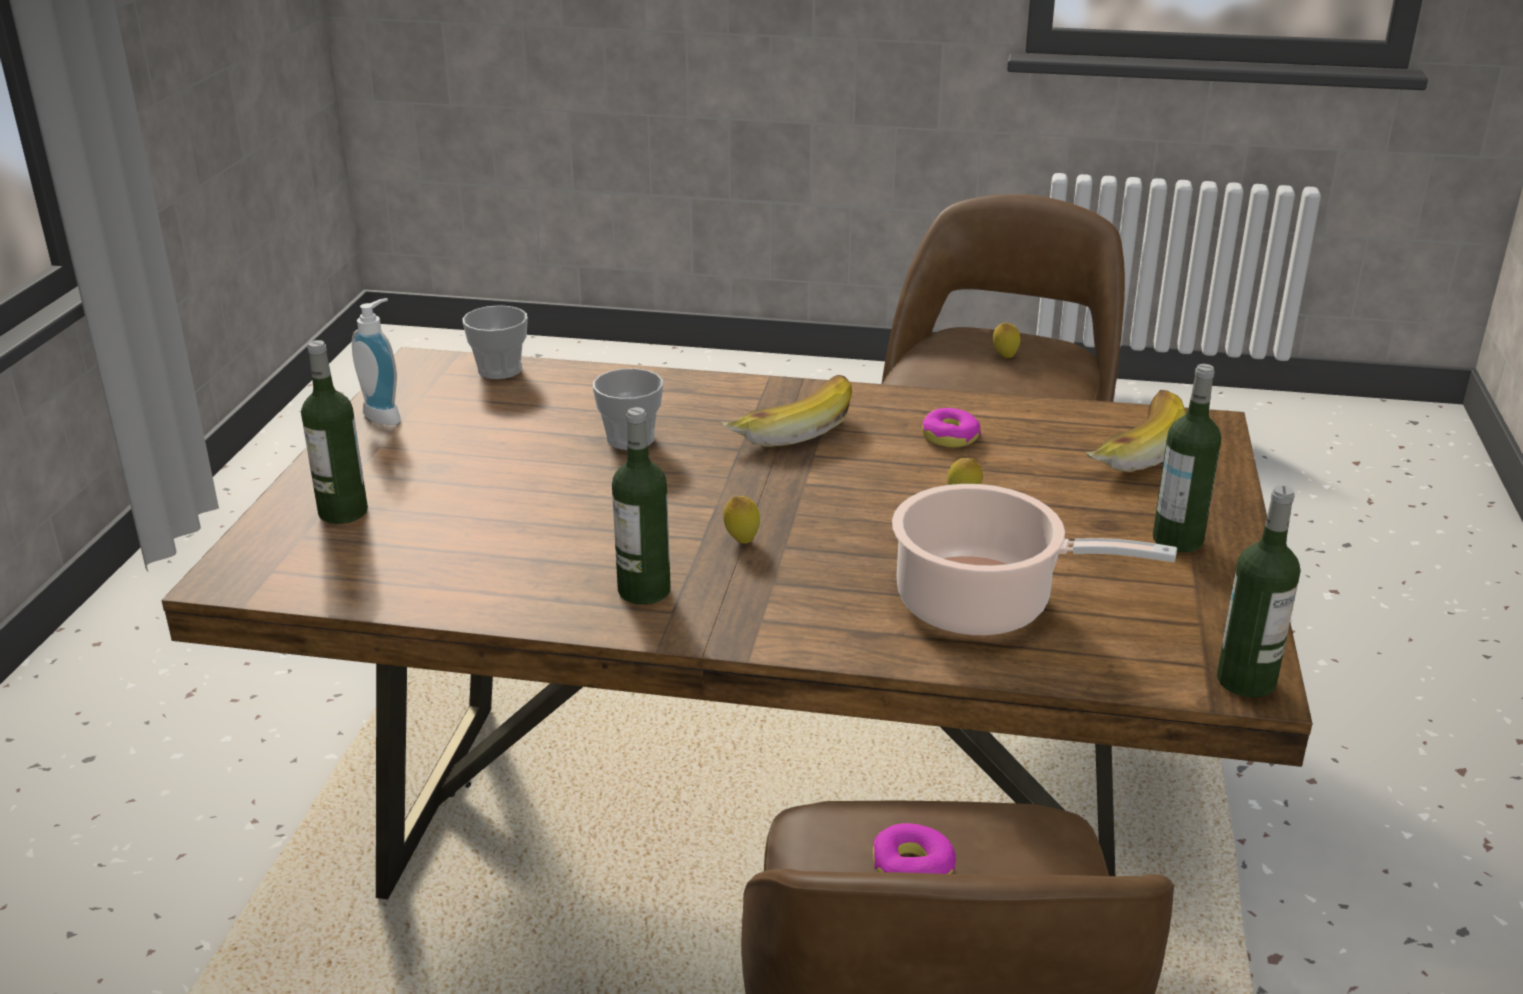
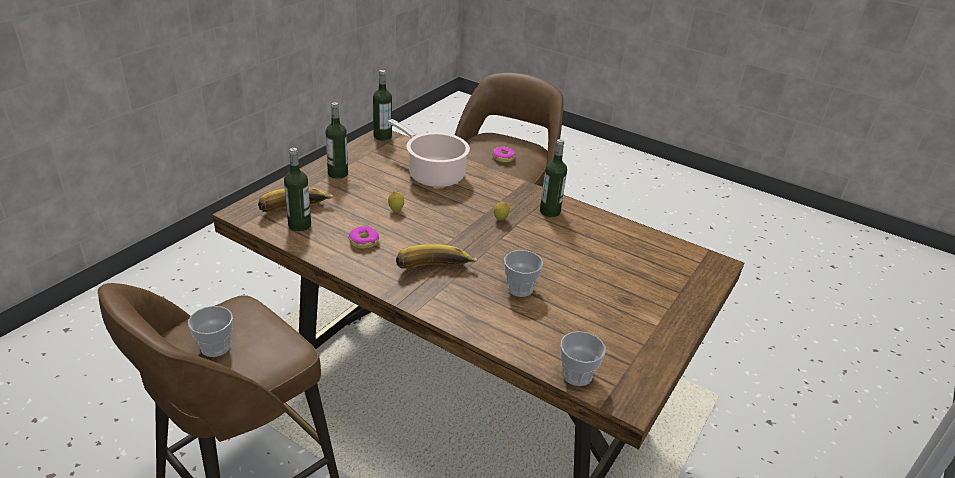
camera: 160 degrees left, 5 degrees up
bottle [301,340,368,524] -> bottle moved to [284,148,311,231]
soap dispenser [352,298,401,425] -> none
lemon [993,323,1020,358] -> cup [188,306,233,357]

